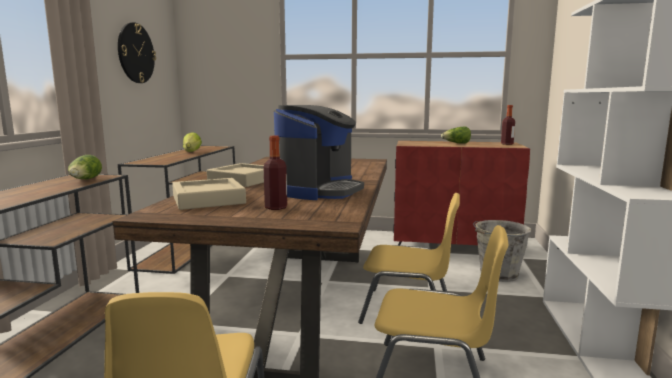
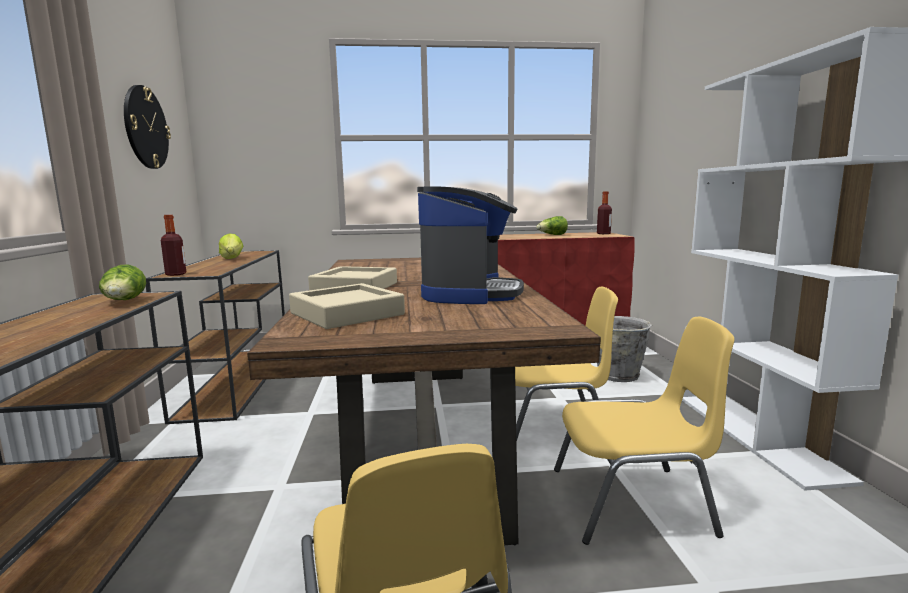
camera: 15 degrees left, 0 degrees up
bottle [263,136,287,210] -> bottle moved to [161,215,186,276]

